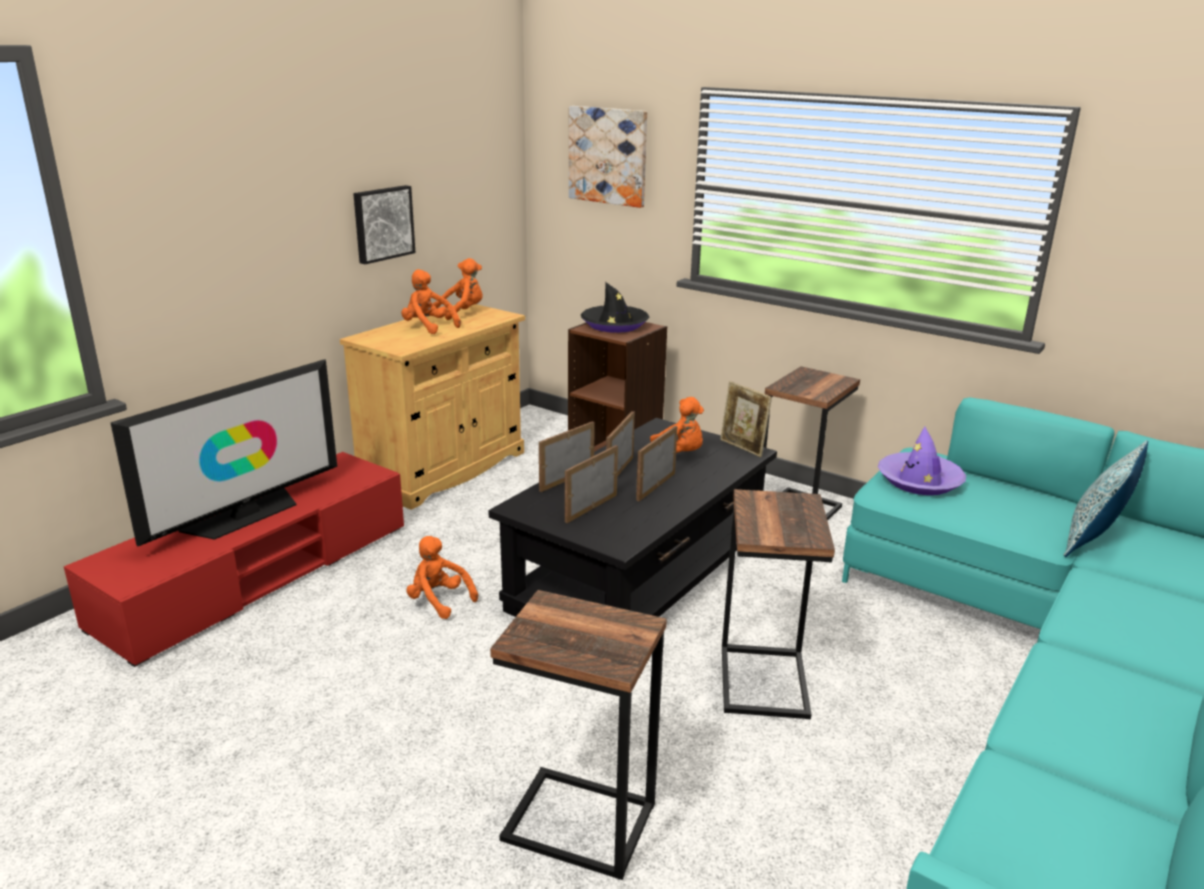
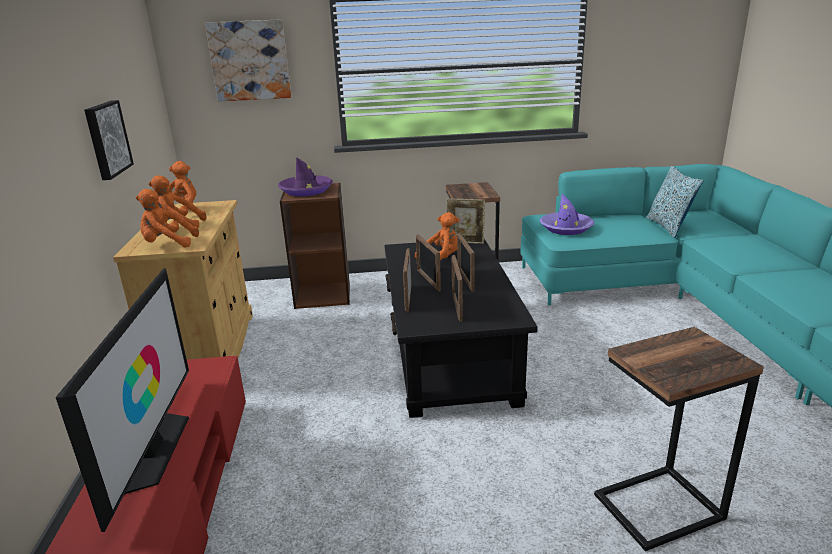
camera: 40 degrees left, 0 degrees up
orange plush toy [406,536,478,619] -> orange plush toy moved to [136,189,199,247]
black hat [581,282,649,333] -> purple hat [278,157,333,196]
side table [722,489,835,719] -> none

